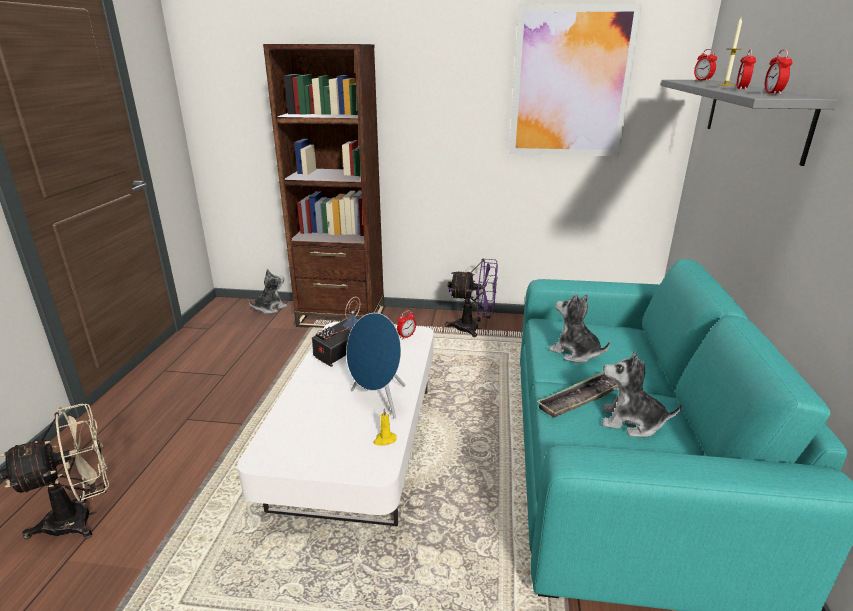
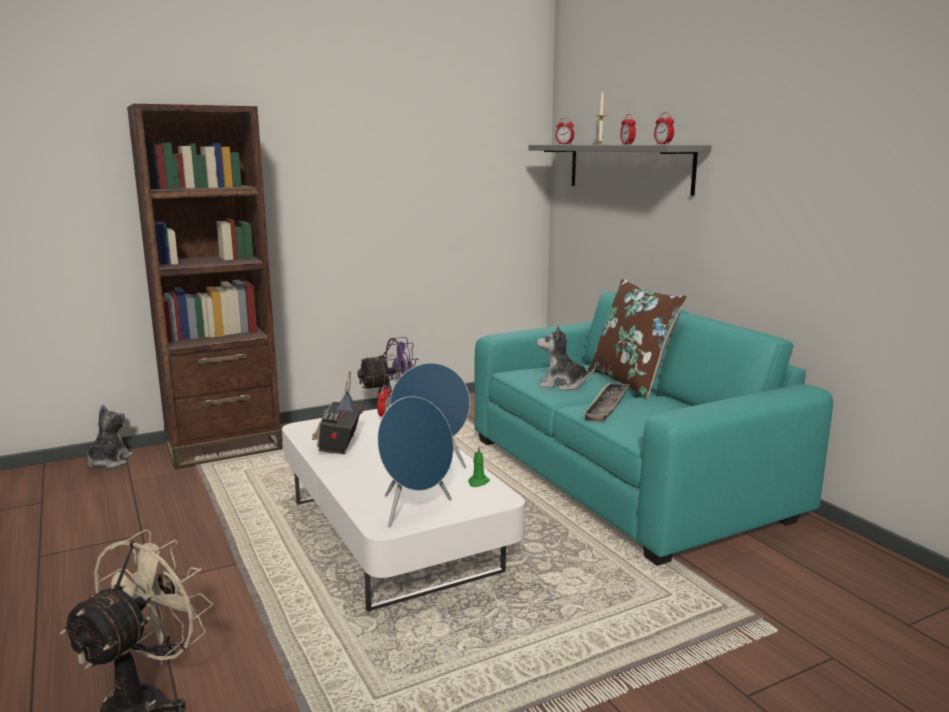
camera: 35 degrees left, 10 degrees down
yellow candle [373,408,397,446] -> green candle [468,445,490,487]
picture [509,4,642,156] -> none
plush toy [602,350,682,437] -> none
none -> blue speaker [377,396,454,528]
none -> brown pillow [588,278,687,400]

